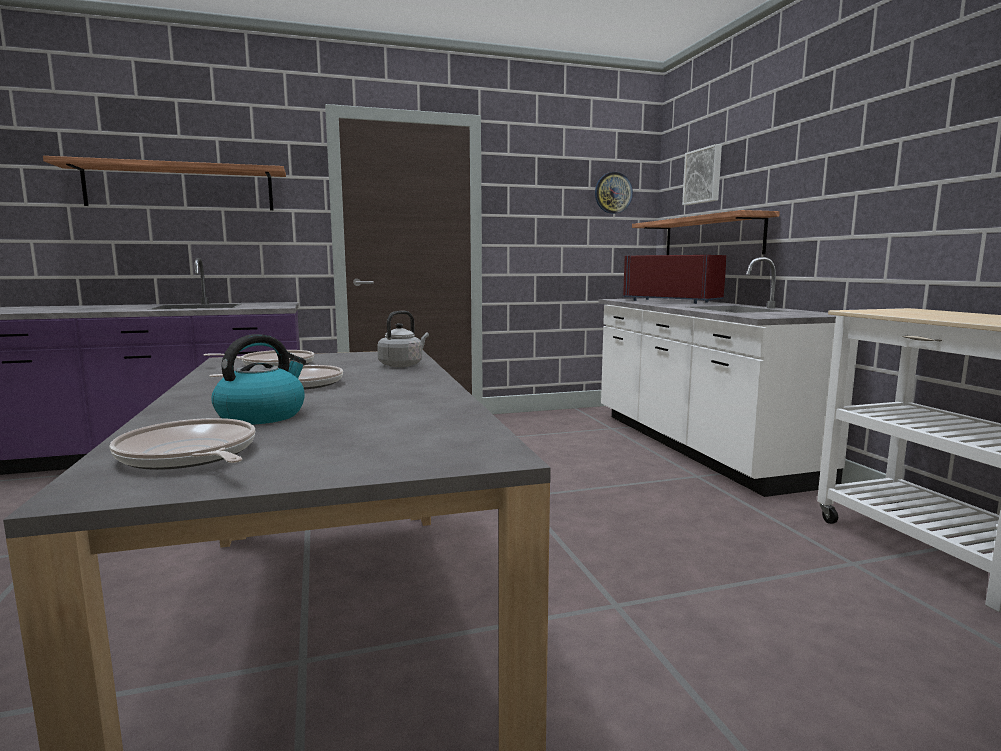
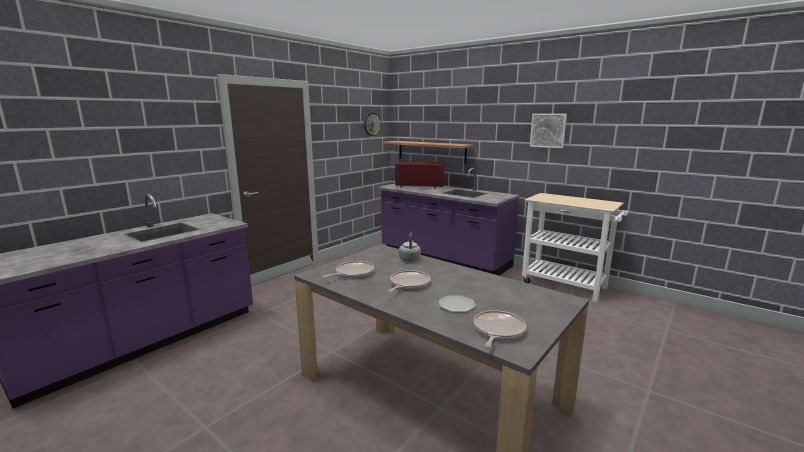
camera: 35 degrees left, 5 degrees up
shelf [43,156,286,210] -> none
frying pan [109,418,255,470] -> frying pan turned 105 degrees clockwise [474,310,526,348]
kettle [211,334,306,425] -> plate [438,295,476,312]
white counter [598,257,858,497] -> purple counter [378,168,520,275]
picture [682,144,722,205] -> picture moved to [530,114,567,148]

